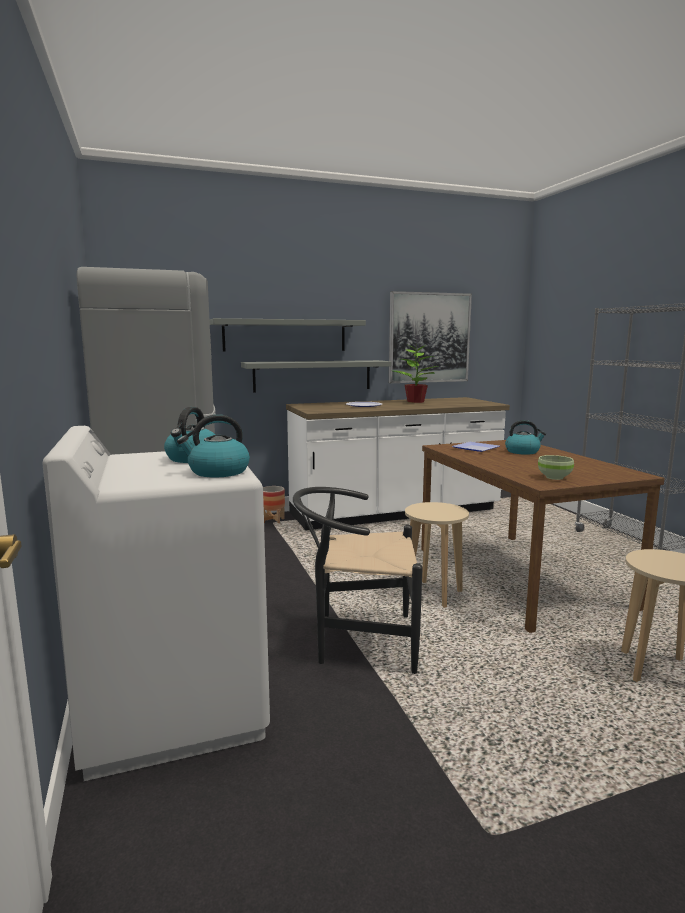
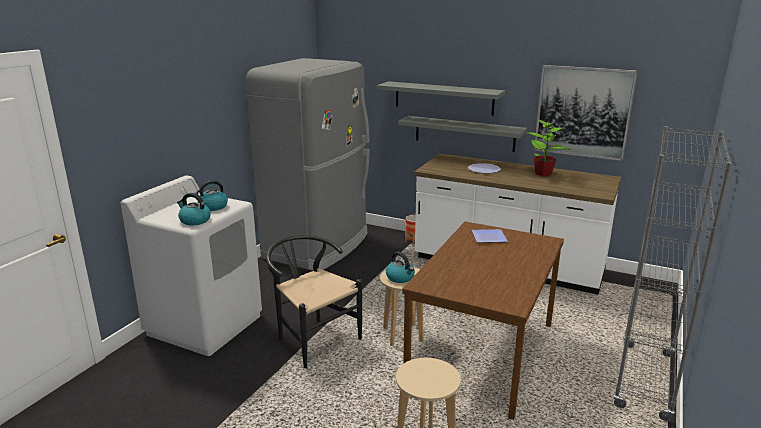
camera: 45 degrees right, 10 degrees up
kettle [505,420,546,455] -> kettle moved to [386,252,415,283]
green bowl [538,455,574,480] -> none

